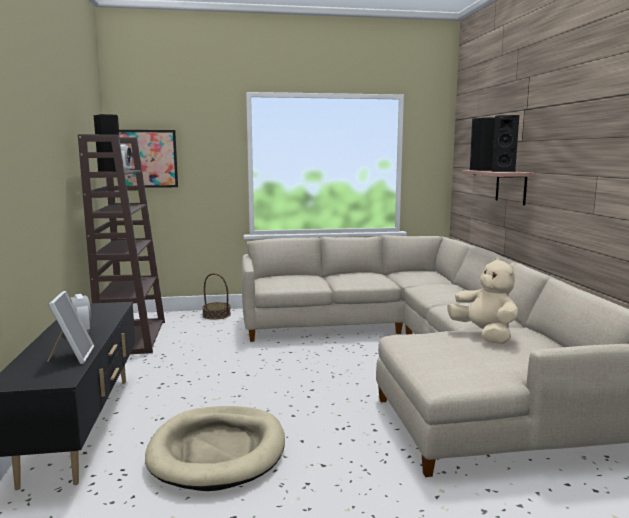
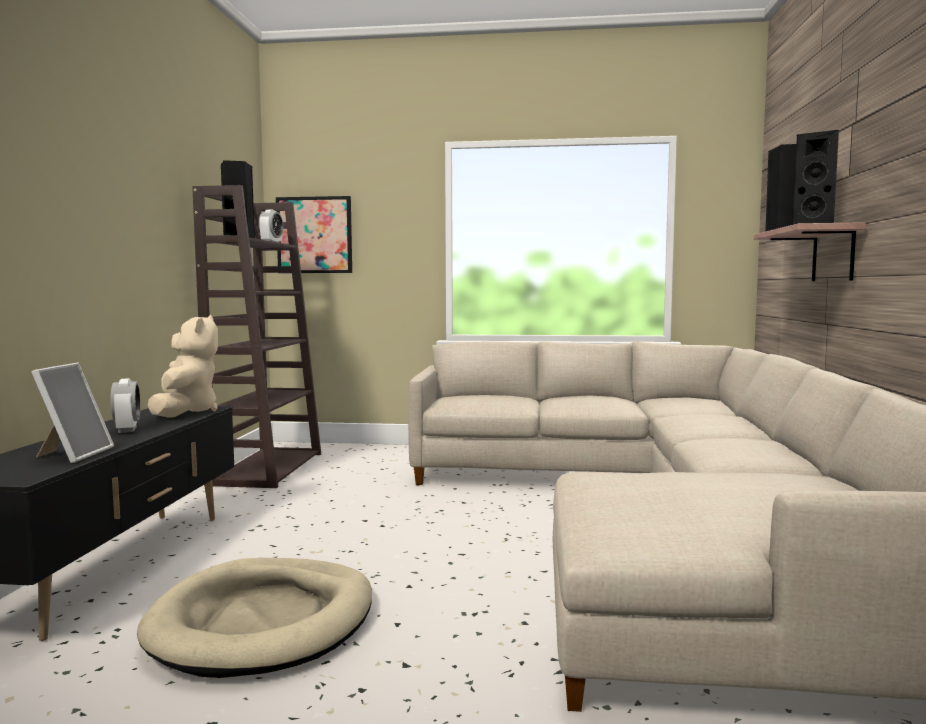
camera: 15 degrees right, 5 degrees down
basket [202,273,231,319] -> none
beige plush toy [447,257,518,344] -> beige plush toy moved to [148,315,218,418]

